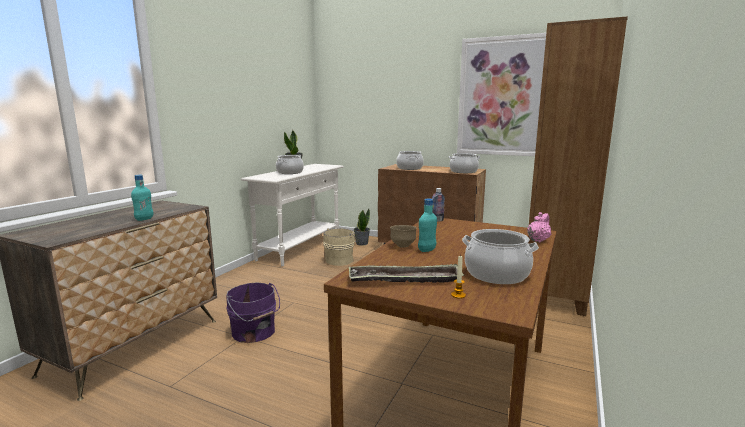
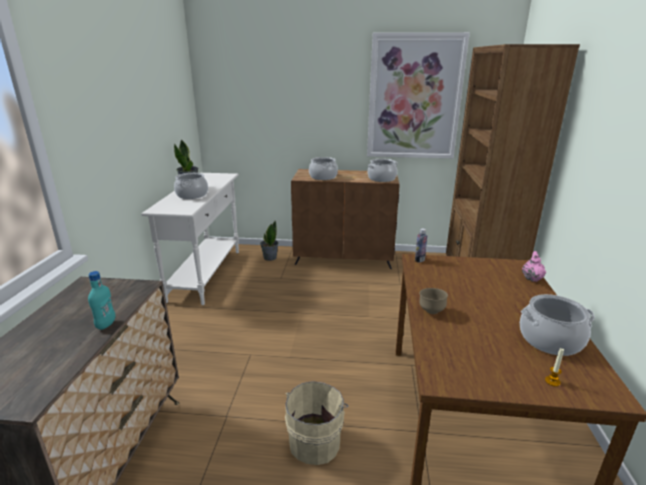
camera: 20 degrees left, 10 degrees up
purple bucket [226,282,280,343] -> none
beige bucket [323,228,358,266] -> beige bucket moved to [285,381,349,465]
tray [349,264,464,283] -> none
turquoise bottle [418,198,437,252] -> none

